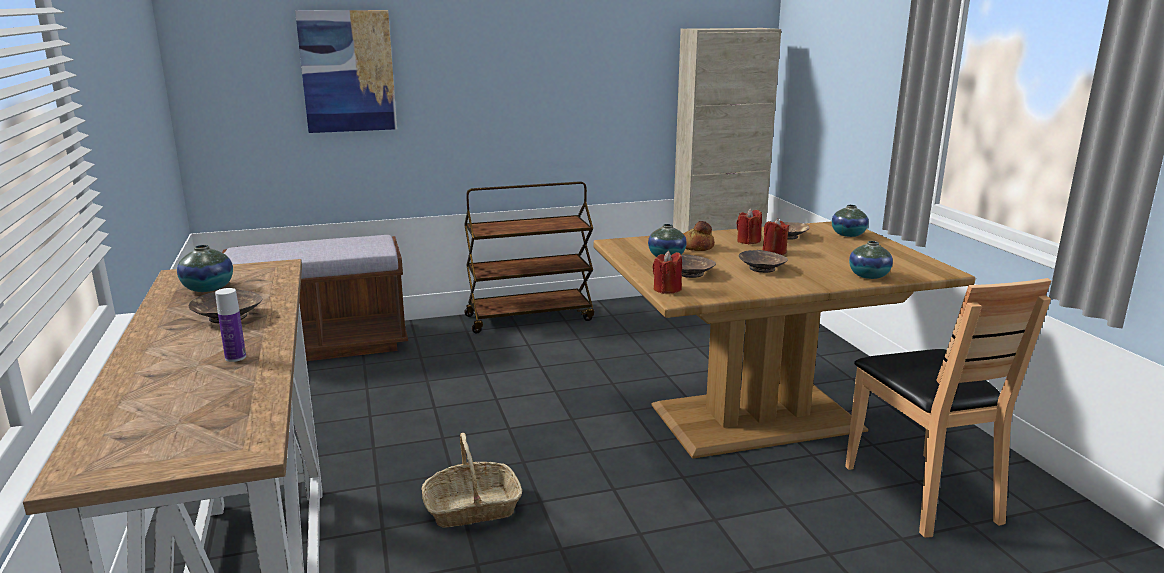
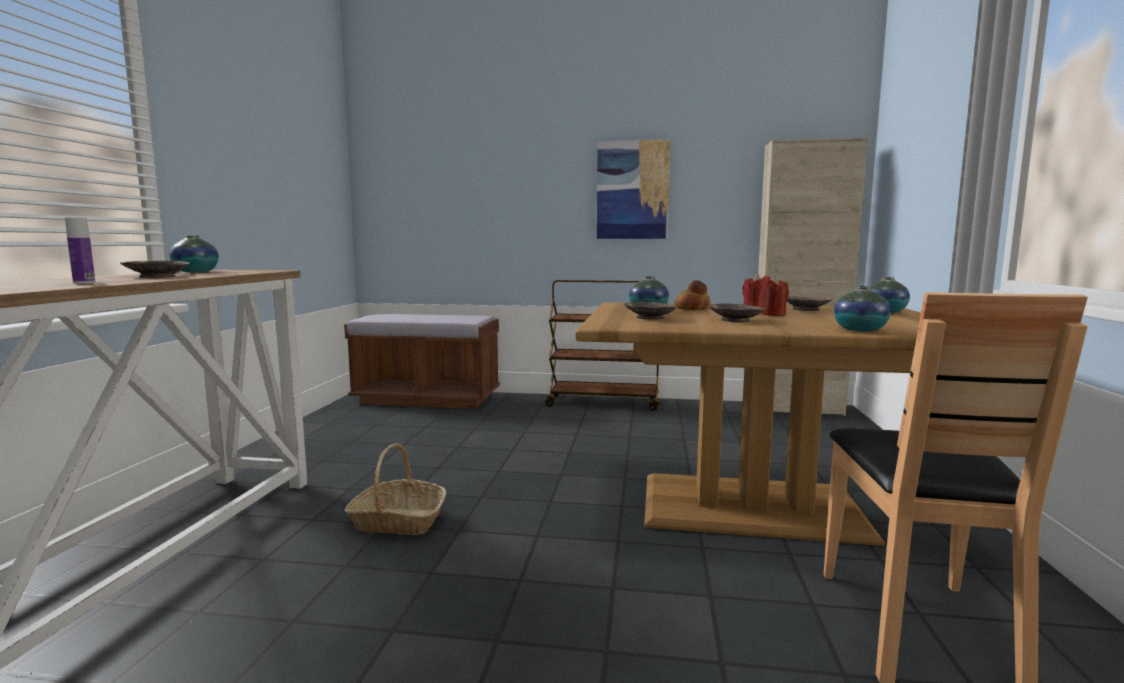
camera: 25 degrees right, 10 degrees down
picture [295,10,397,133] -> picture moved to [597,140,670,239]
red candle [652,251,682,294] -> none

